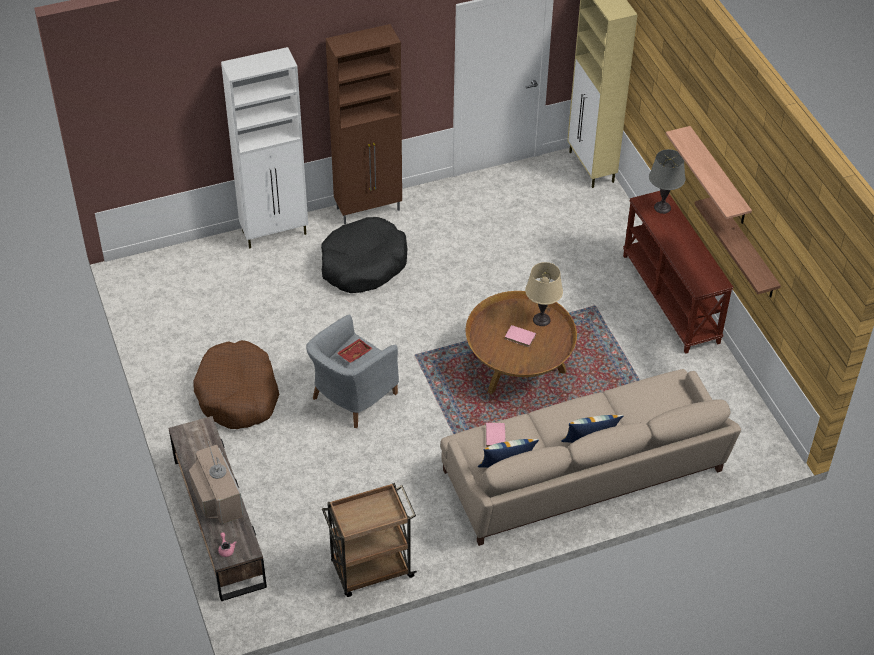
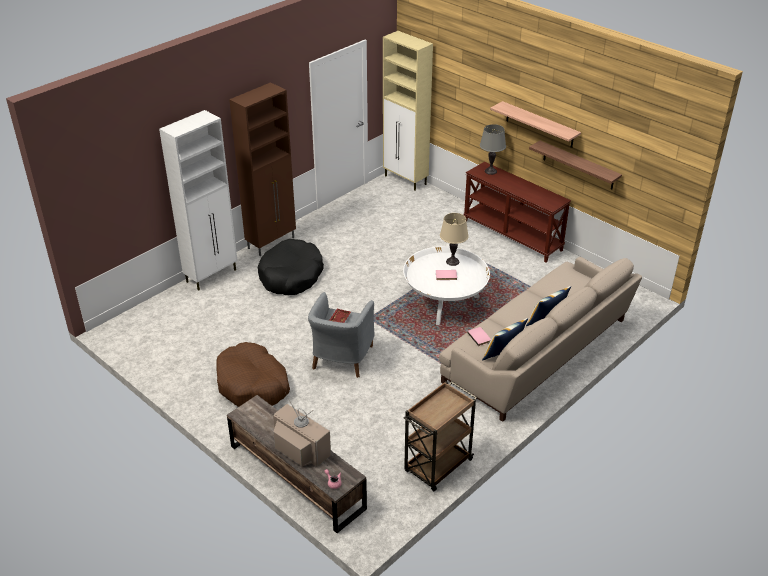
camera: 25 degrees left, 10 degrees down
brown coffee table [466,291,577,395] -> white coffee table [403,247,490,325]

